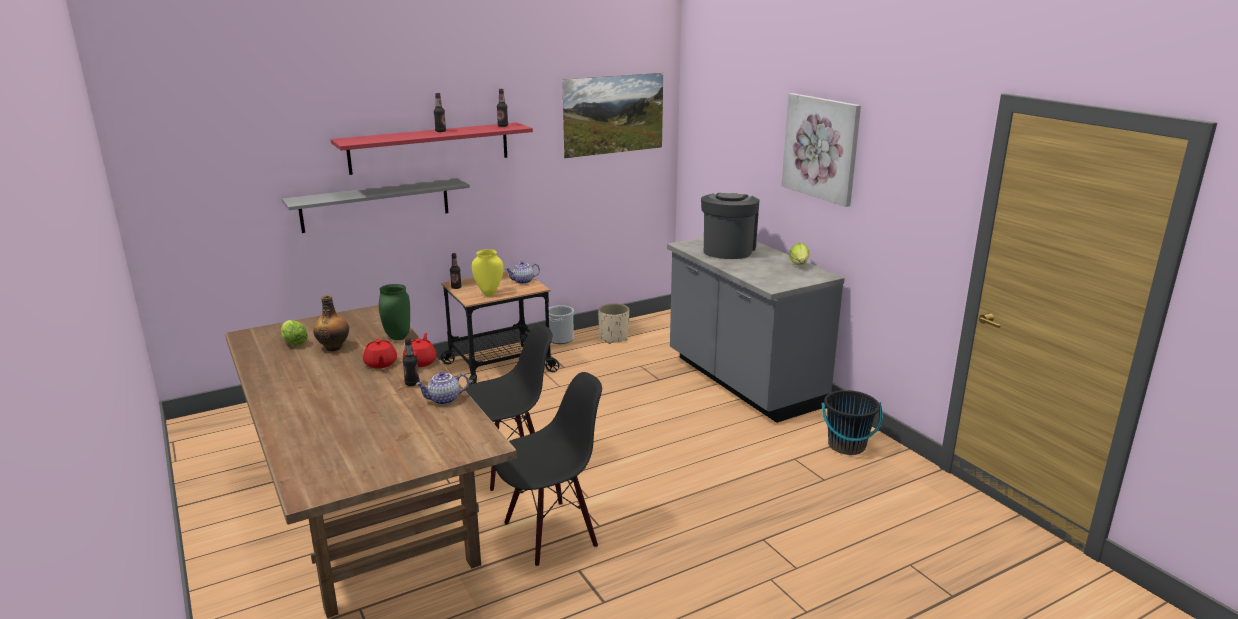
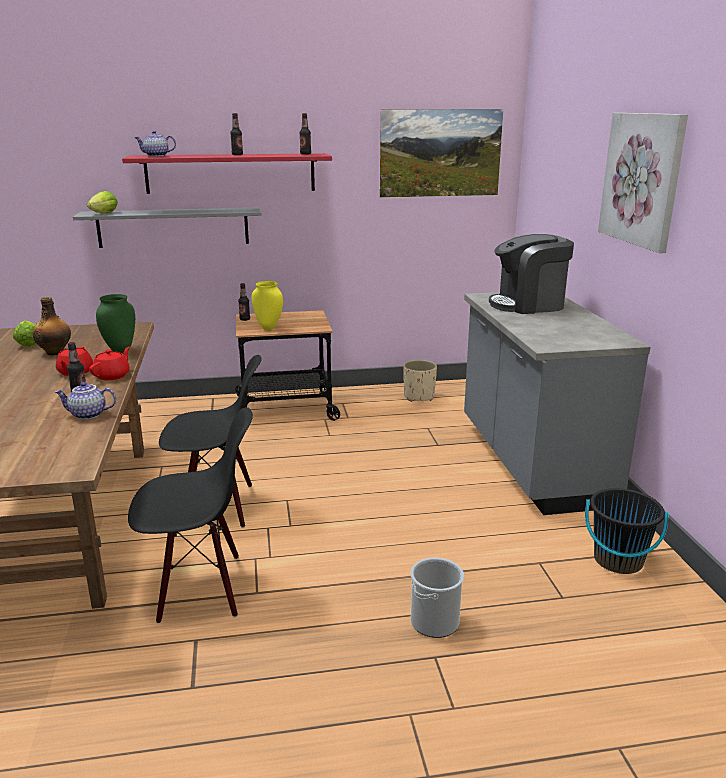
camera: 20 degrees right, 0 degrees up
teapot [506,261,540,284] -> teapot moved to [135,131,176,157]
bucket [549,305,574,344] -> bucket moved to [410,558,464,638]
coffee machine [701,193,760,259] -> coffee machine turned 135 degrees counterclockwise [489,234,574,314]
lettuce [789,243,810,265] -> lettuce moved to [87,191,118,213]

